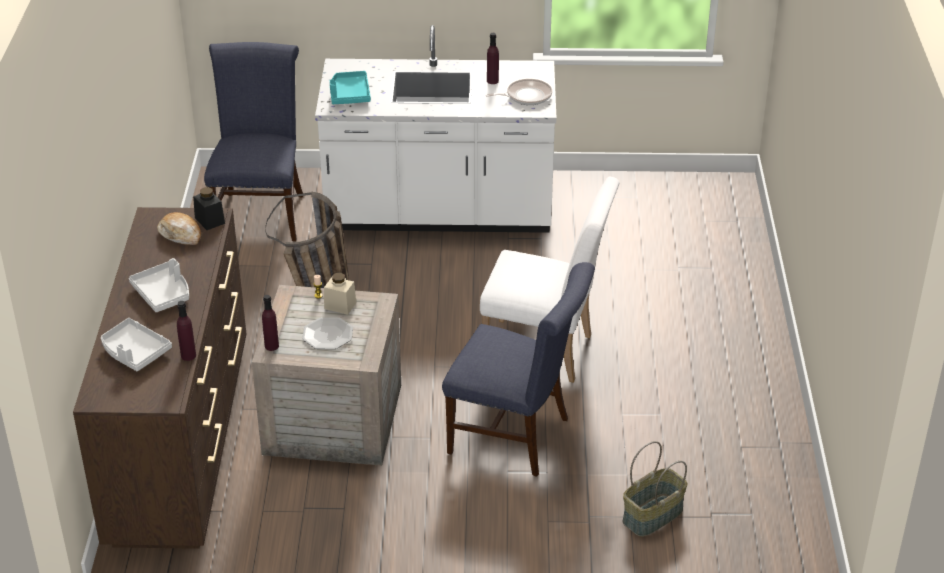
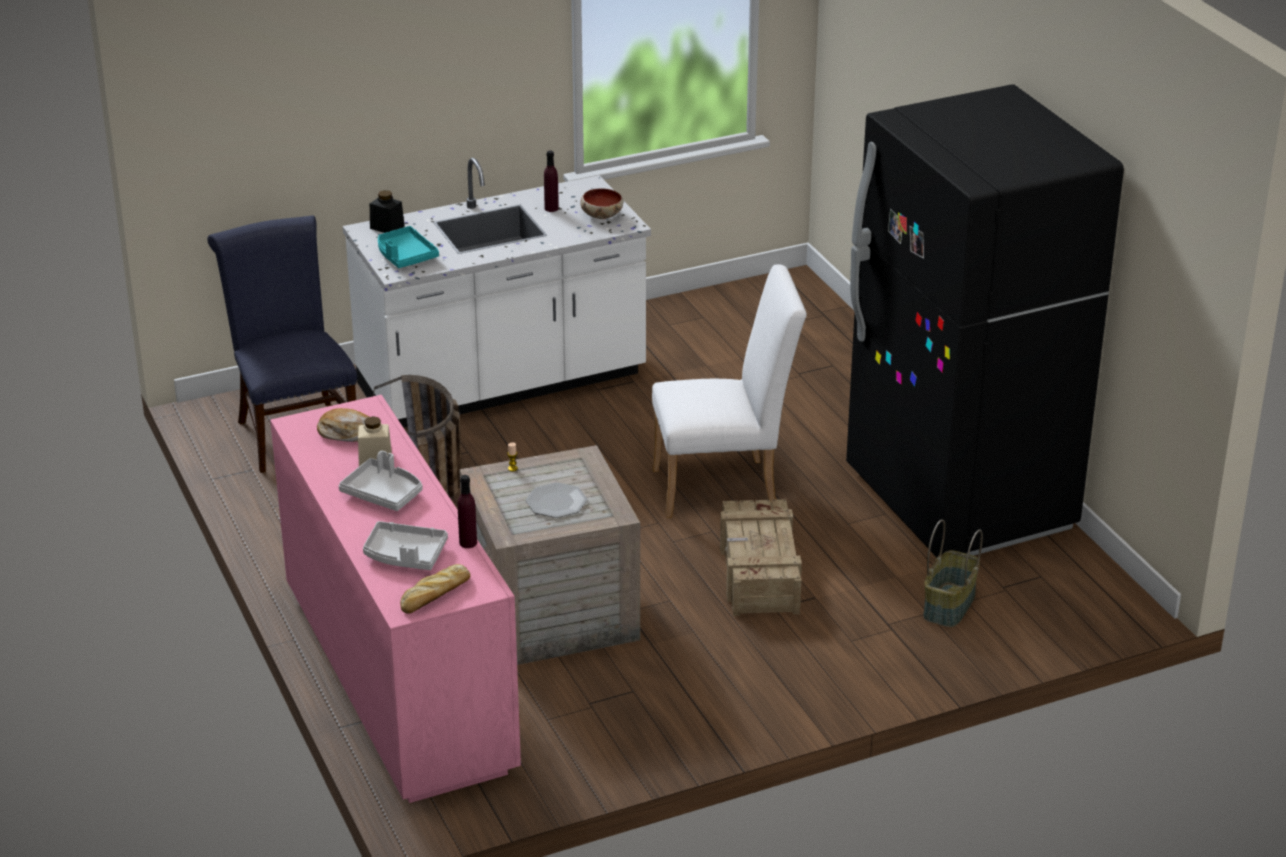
camera: 25 degrees left, 5 degrees down
brown dresser [73,207,247,549] -> pink dresser [270,395,521,803]
black jar [193,187,225,230] -> black jar moved to [370,190,405,233]
purple bottle [262,295,279,351] -> none
beige jar [324,273,356,315] -> beige jar moved to [358,416,392,466]
blue chair [442,262,595,477] -> crate [720,499,802,616]
frying pan [486,79,552,105] -> bowl [580,188,623,219]
none -> bread [400,564,470,614]
none -> black fridge [846,84,1124,558]

